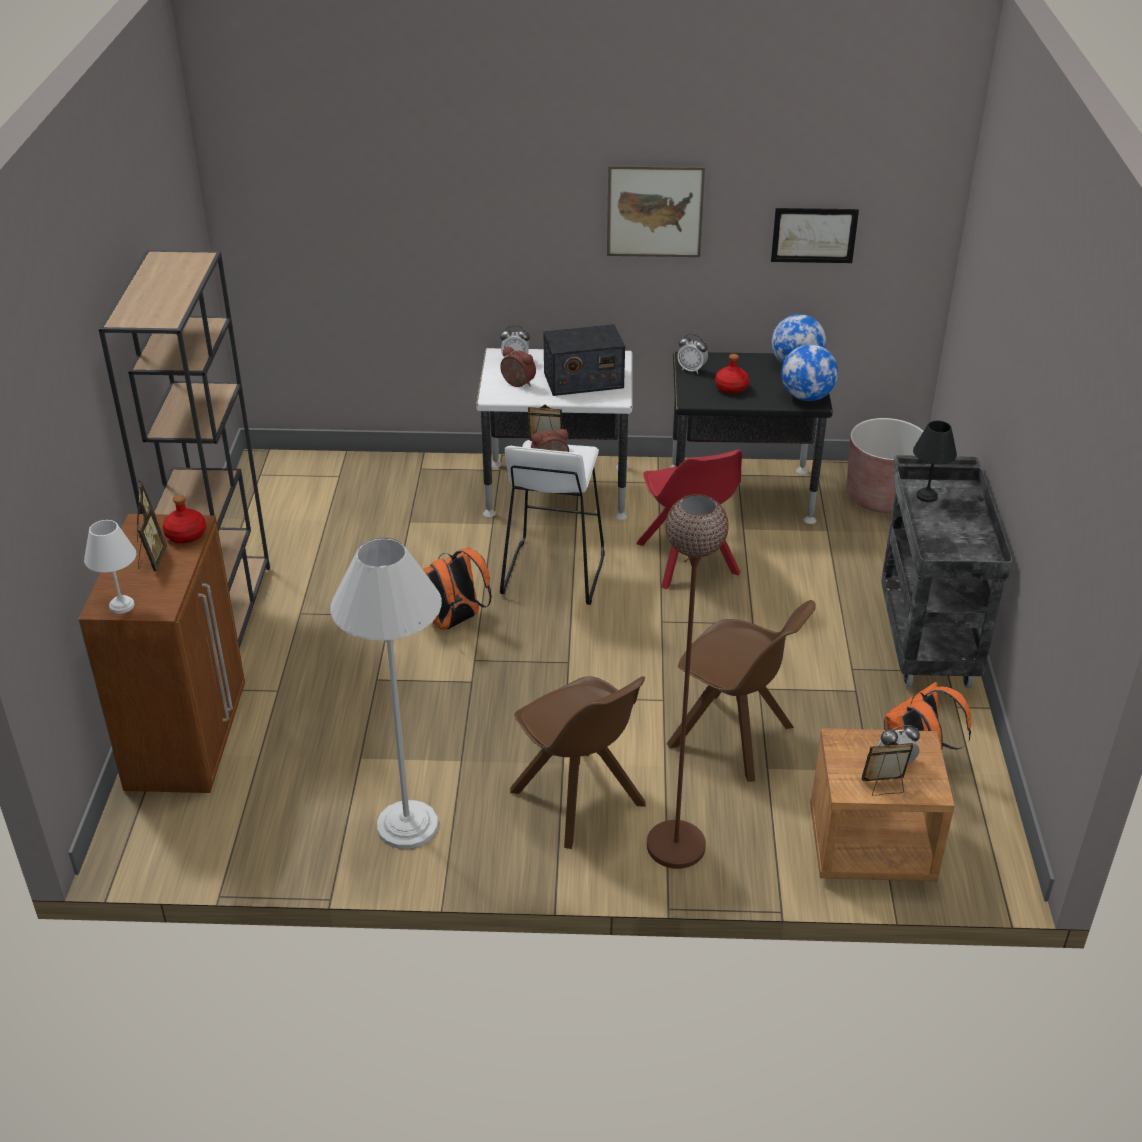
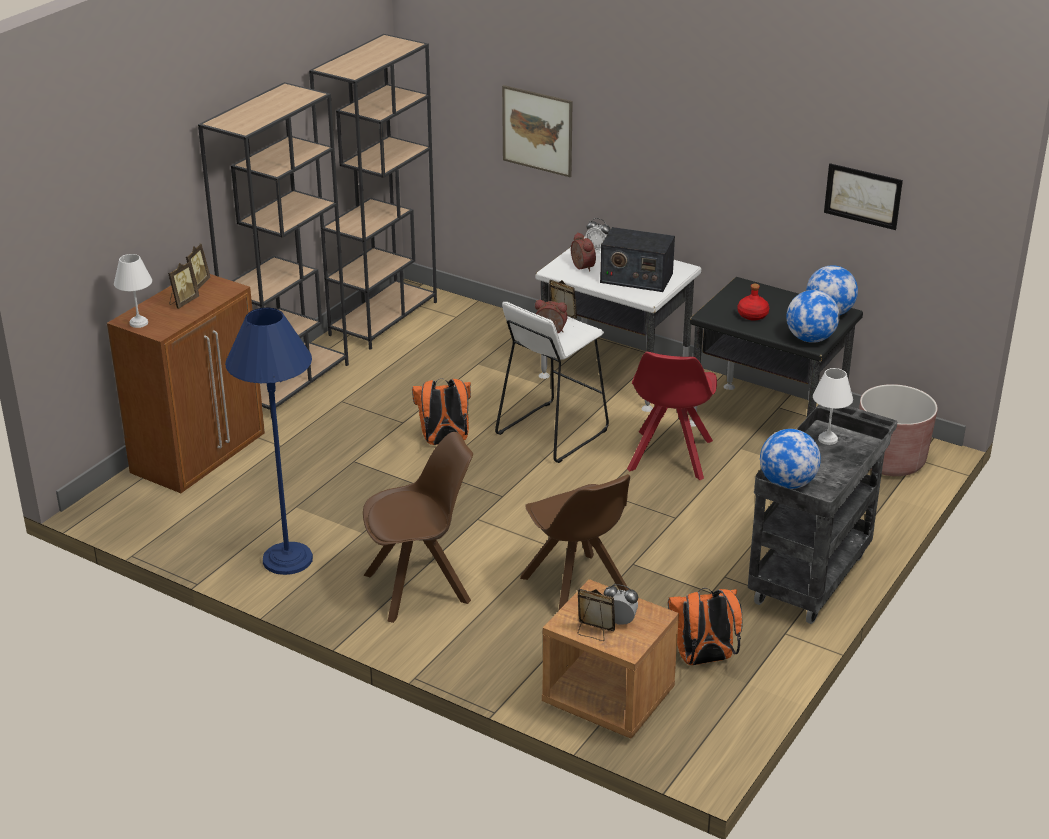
camera: 30 degrees right, 5 degrees down
red bottle [163,495,206,543] -> none
white floor lamp [331,538,442,849] -> blue floor lamp [225,307,313,575]
brown chair [510,676,646,849] -> brown chair turned 105 degrees counterclockwise [363,432,473,623]
picture [607,165,705,257] -> picture moved to [502,85,572,177]
brown floor lamp [647,494,729,869] -> none
alarm clock [677,334,708,374] -> none
black table lamp [913,421,957,502] -> white table lamp [813,368,853,445]
none -> bookcase [309,34,437,350]
none -> globe [760,429,821,489]

